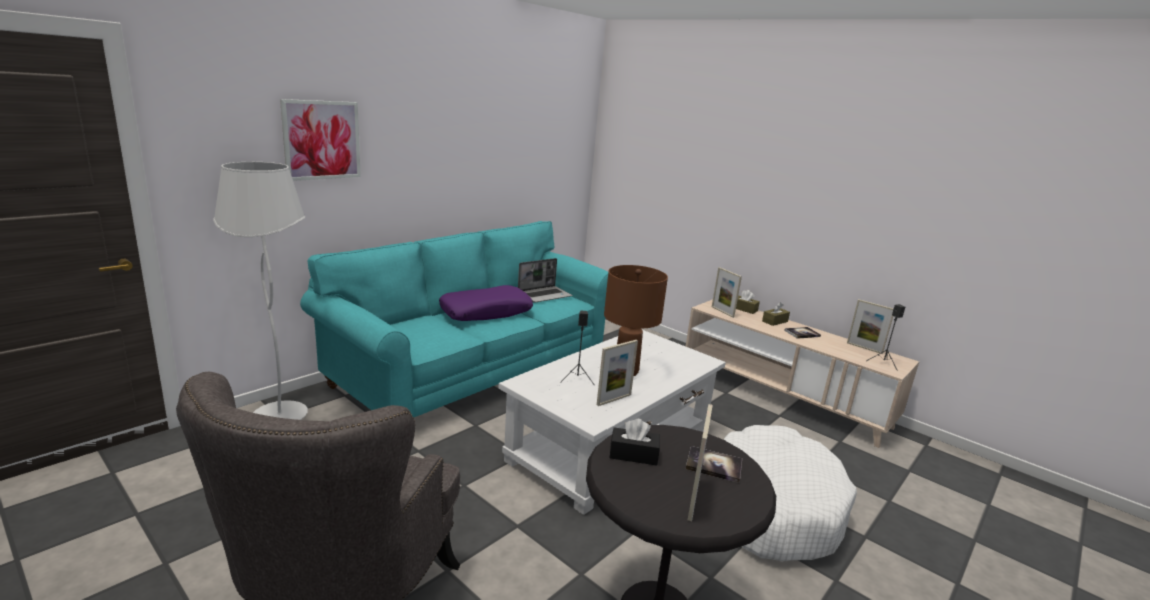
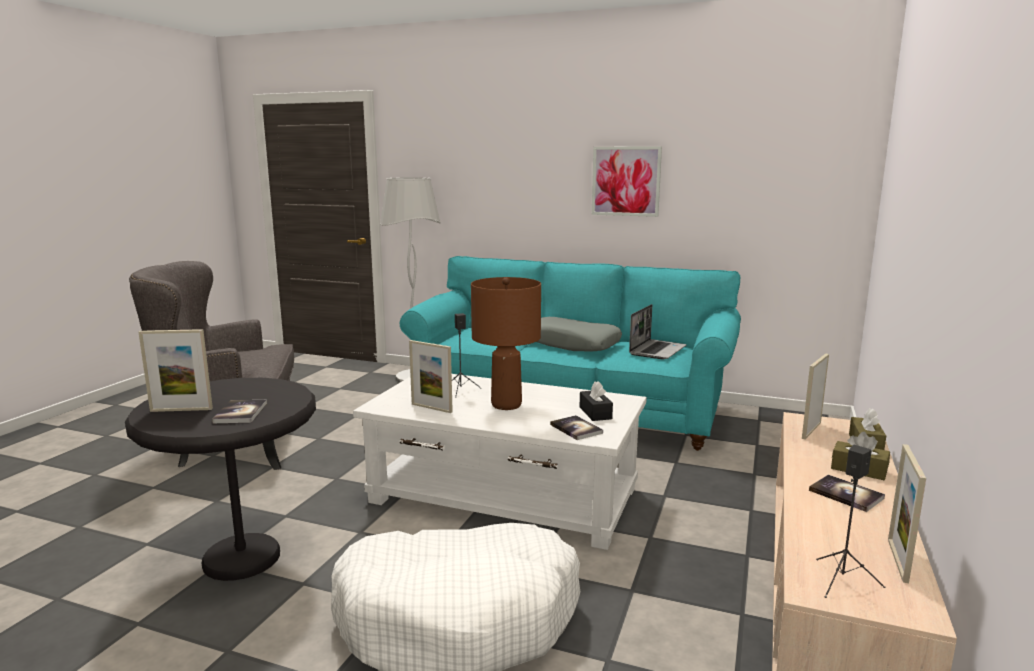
camera: 70 degrees right, 5 degrees down
picture [280,99,361,181] -> picture moved to [592,146,662,217]
purple pillow [439,285,533,321] -> grey pillow [537,317,622,351]
laptop [518,258,572,303] -> laptop turned 90 degrees counterclockwise [629,304,686,360]
black tissue box [610,419,660,466] -> black tissue box moved to [580,381,613,421]
none -> book [550,415,603,440]

